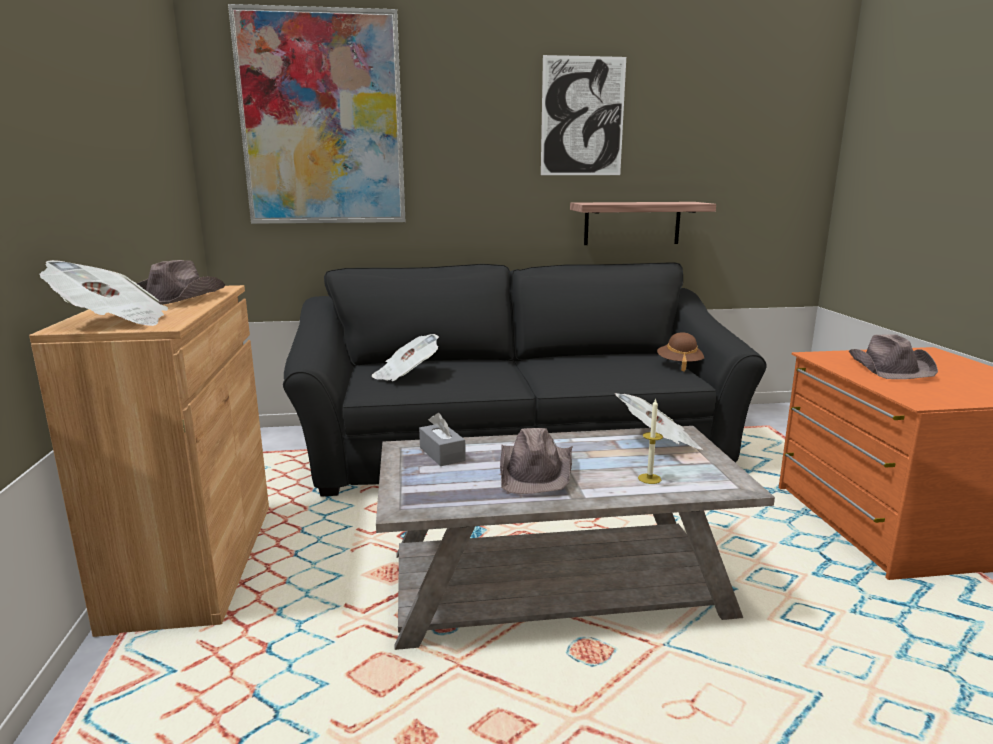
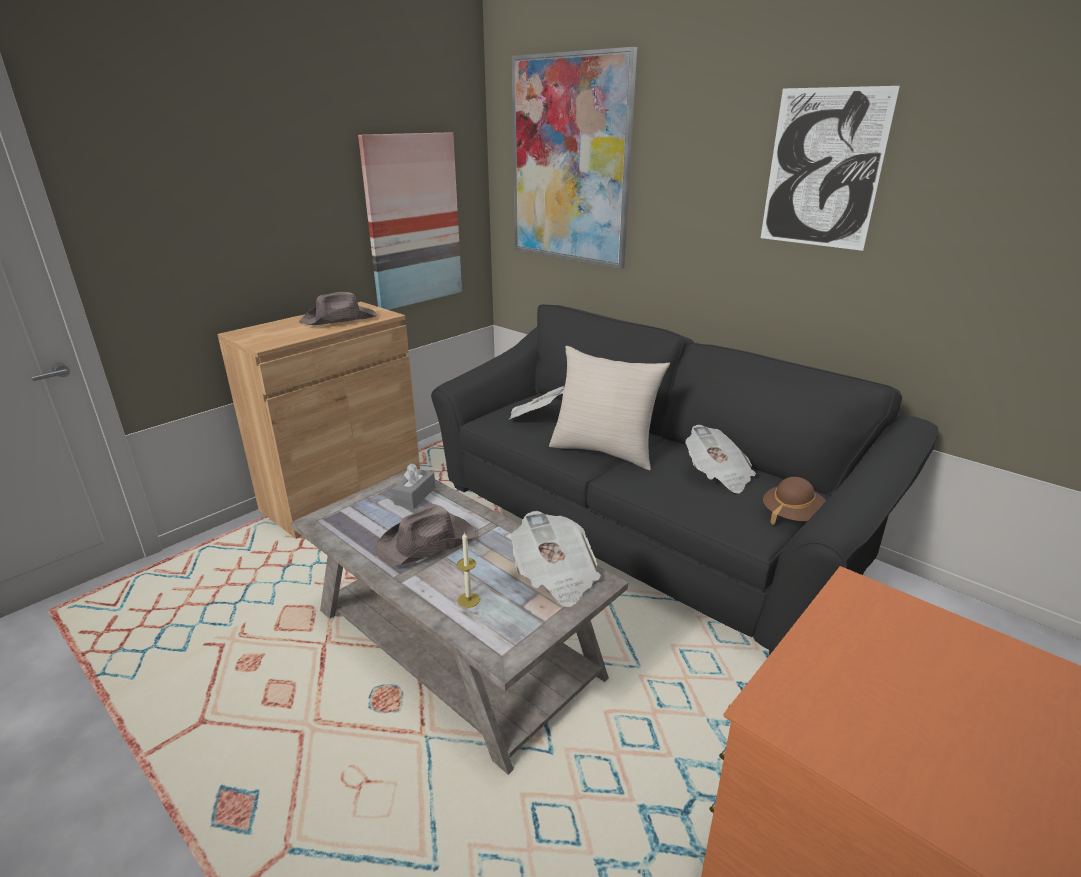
camera: 50 degrees right, 10 degrees up
newspaper [40,260,168,326] -> newspaper moved to [685,425,756,494]
shelf [570,202,716,245] -> none
brown hat [849,335,938,379] -> none
none -> picture [358,132,462,310]
none -> beige pillow [549,346,670,470]

